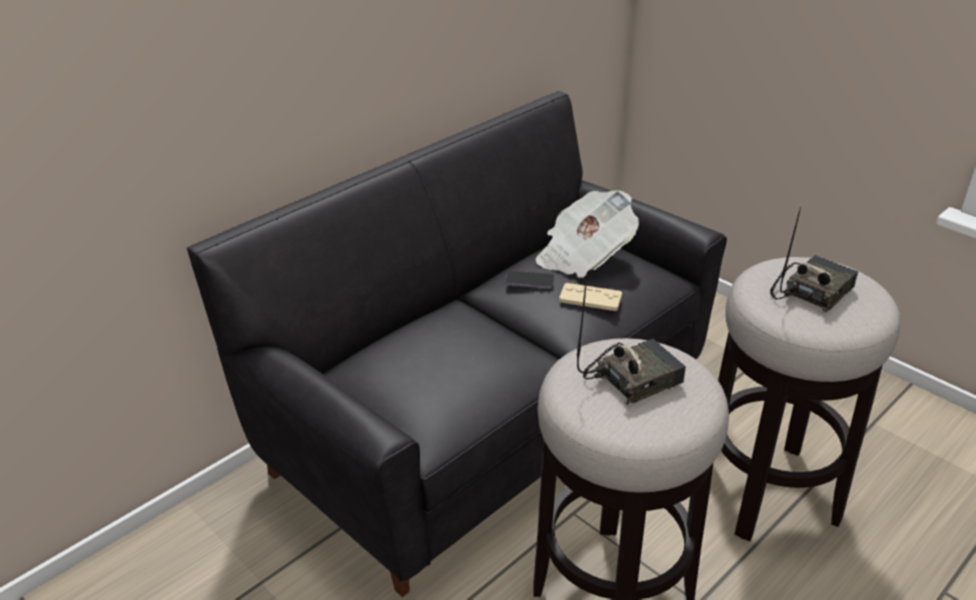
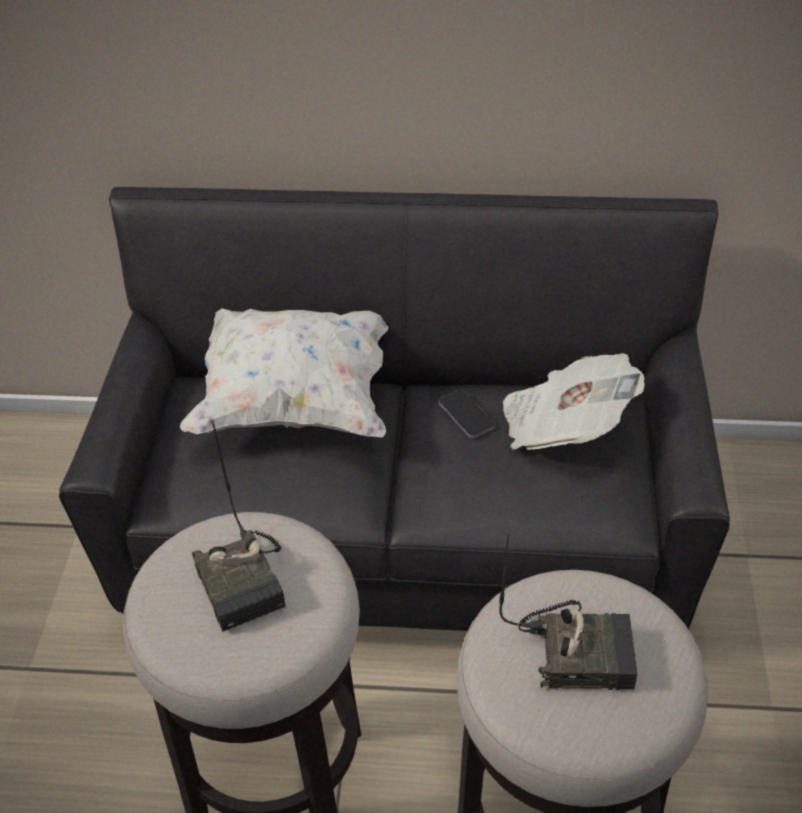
camera: 50 degrees right, 10 degrees up
beige game controller [559,283,622,311] -> none
radio [577,282,686,405] -> radio turned 45 degrees clockwise [192,420,286,632]
none -> white pillow [180,308,389,437]

